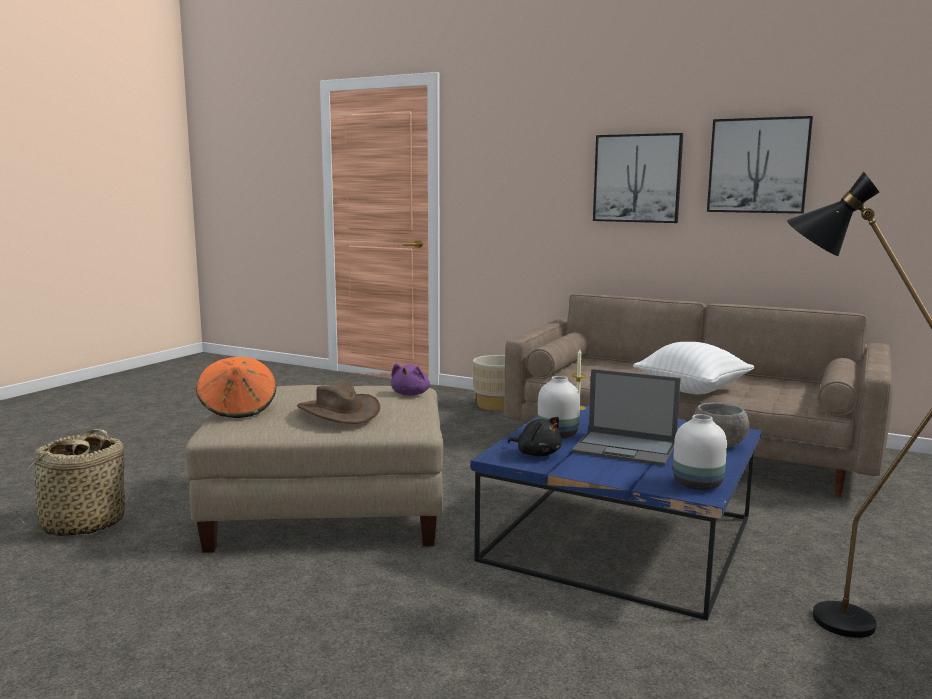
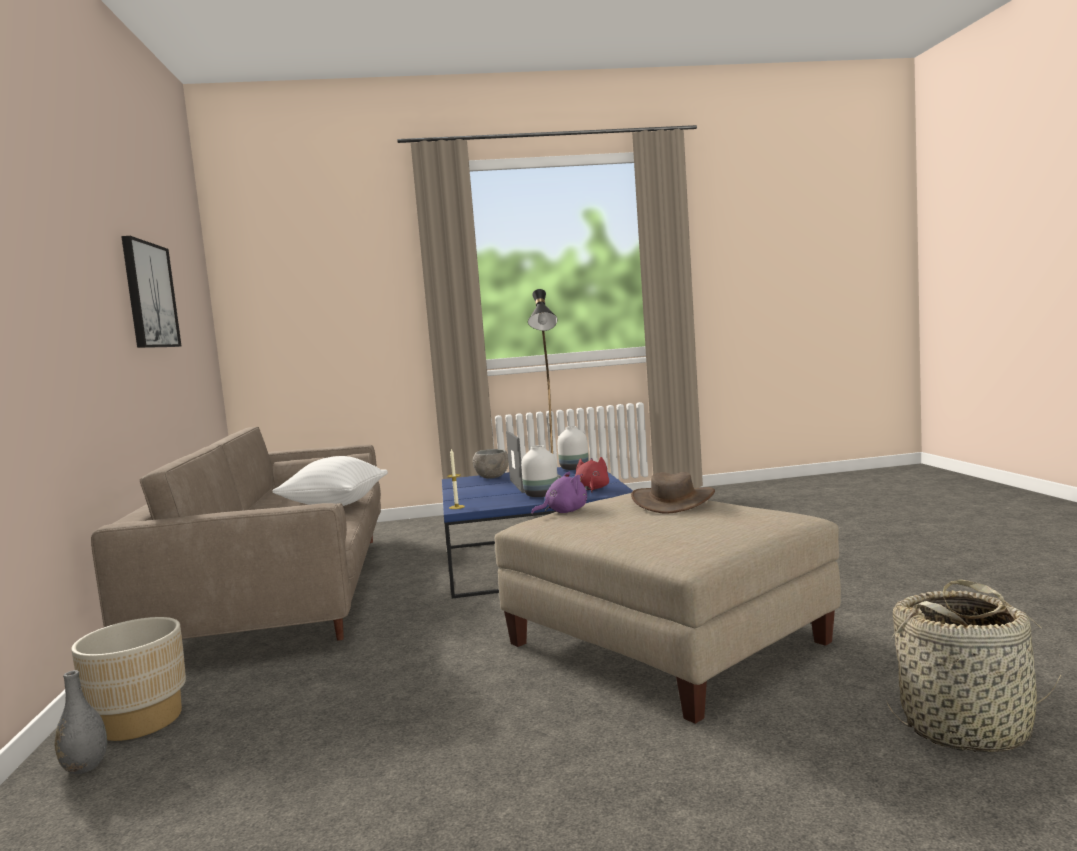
camera: 125 degrees left, 5 degrees down
orange hat [196,357,276,418] -> none
black plush toy [508,417,562,456] -> red plush toy [575,457,609,492]
picture [593,133,683,223] -> none
none -> grey vase [55,670,107,774]

